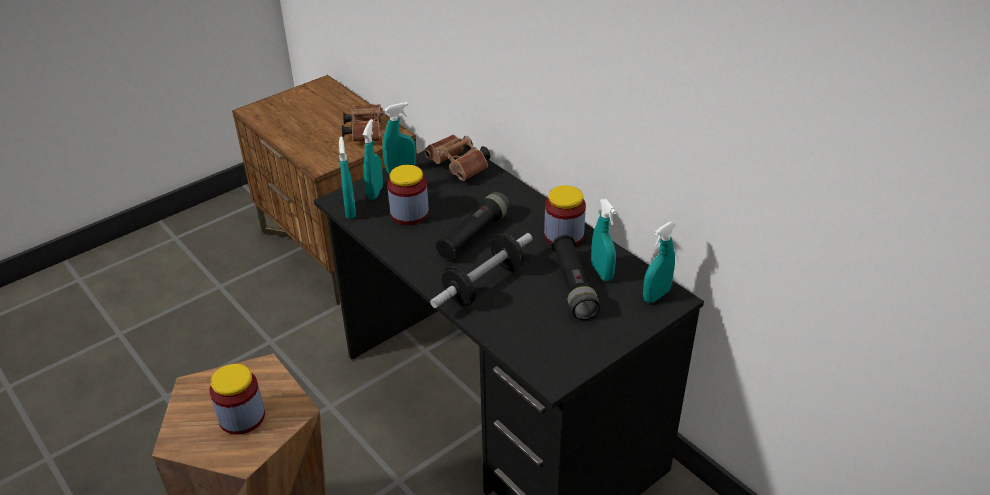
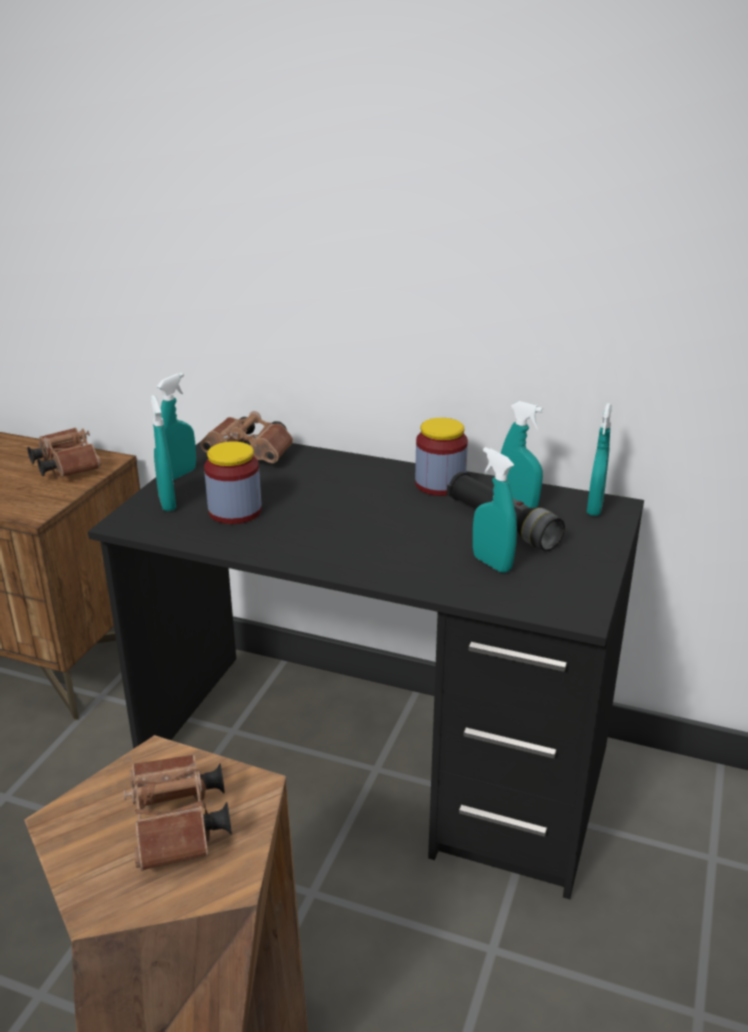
camera: 30 degrees left, 10 degrees down
jar [209,364,265,435] -> brown binoculars [124,754,232,871]
turquoise spray bottle [339,136,356,219] -> turquoise spray bottle moved to [473,447,517,573]
dumbbell [430,233,533,308] -> none
black flashlight [436,191,511,260] -> none

